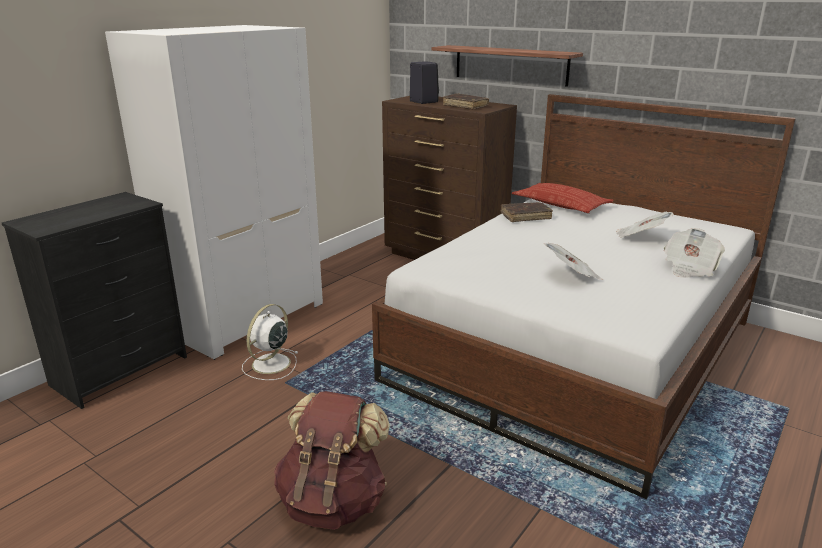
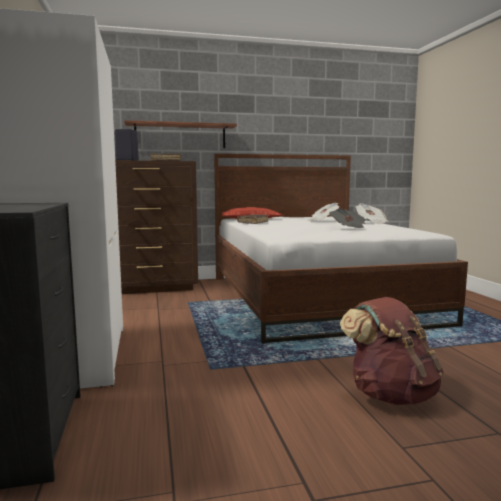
camera: 50 degrees left, 15 degrees down
white fan [242,304,299,380] -> none

